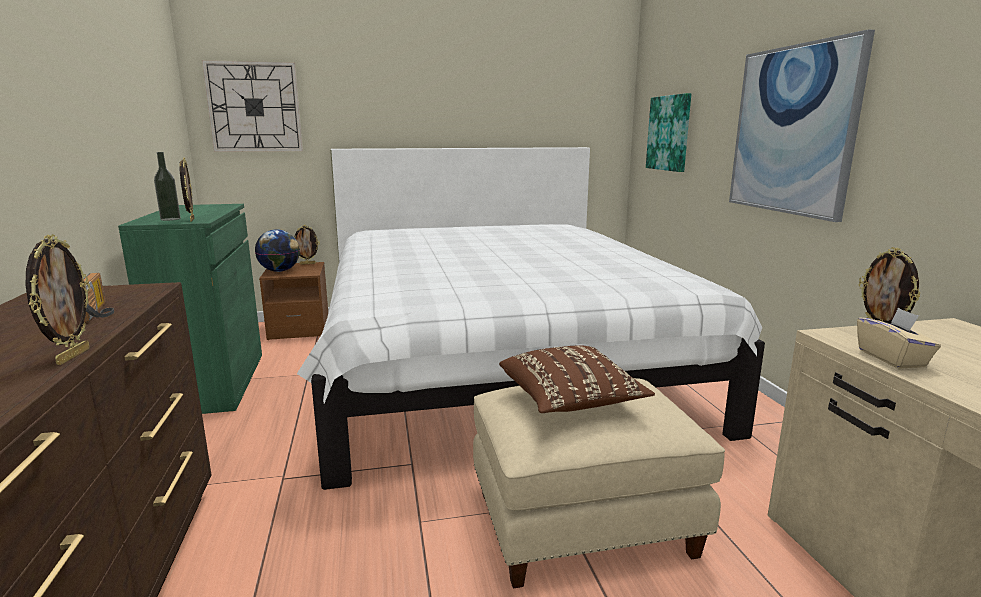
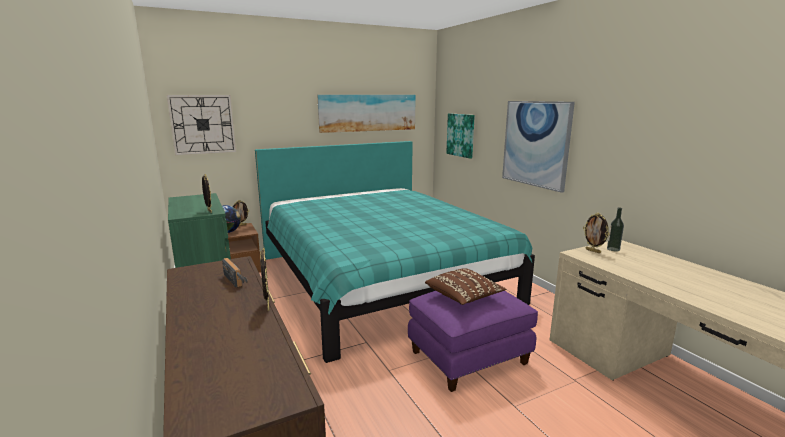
camera: 15 degrees left, 0 degrees up
bottle [154,152,181,221] -> bottle moved to [607,208,624,251]
white bed [297,147,765,490] -> turquoise bed [255,141,535,363]
beige ottoman [473,378,725,589] -> purple ottoman [408,291,538,392]
beige tissue box [857,307,941,369] -> none
none -> picture [317,95,416,133]

